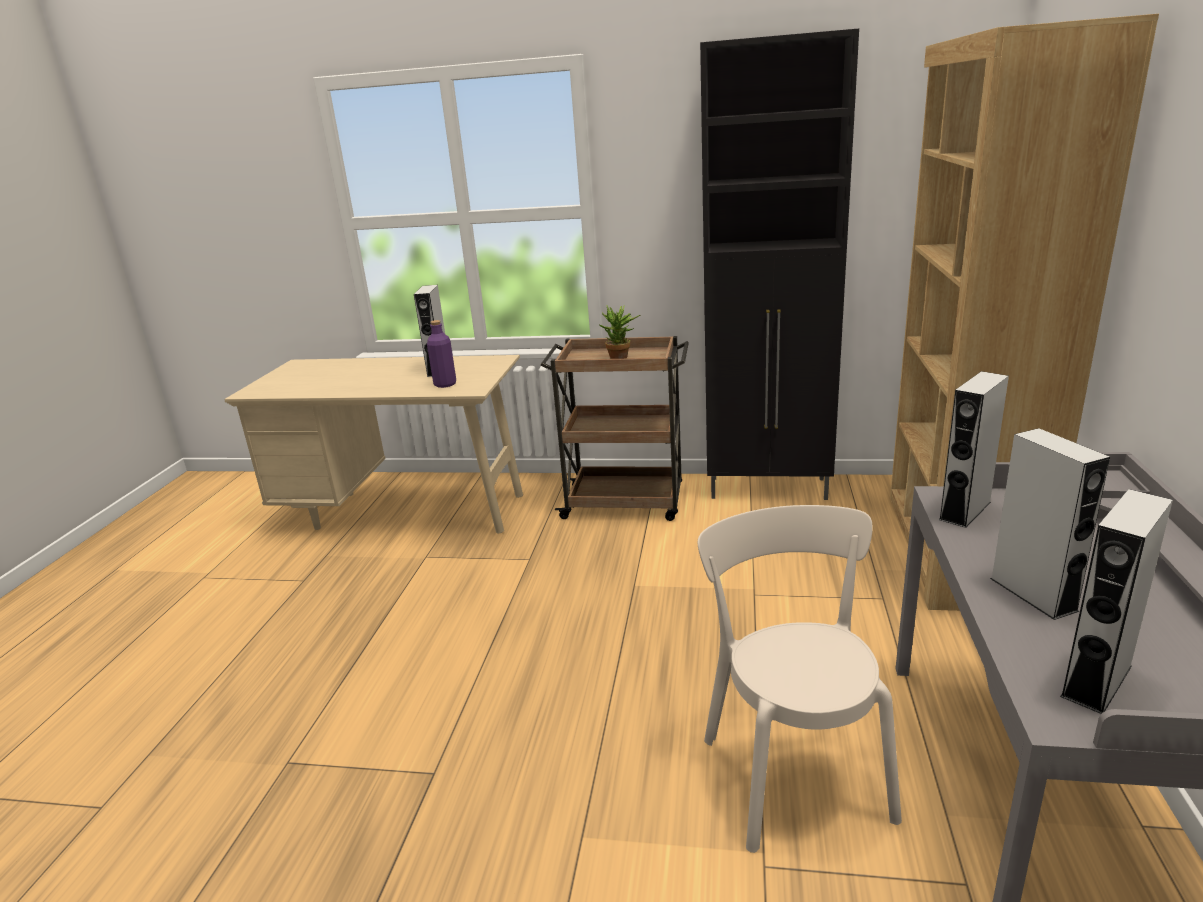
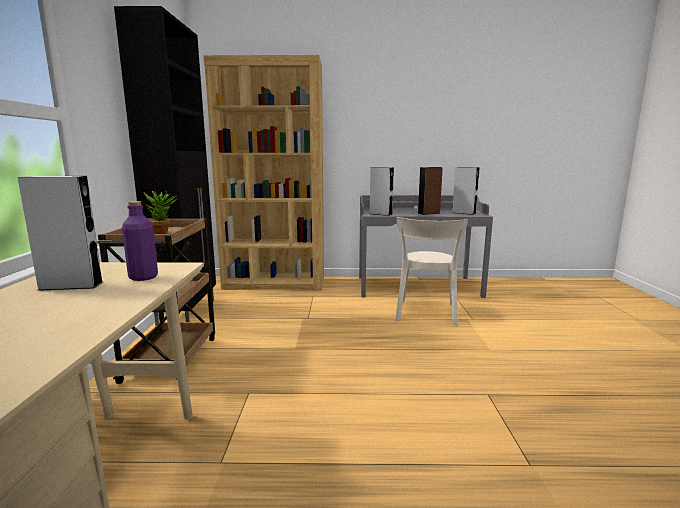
camera: 100 degrees left, 10 degrees down
beige chair [698,505,902,853] -> beige chair turned 60 degrees counterclockwise [396,217,468,326]
grey speaker [990,428,1110,620] -> brown speaker [418,167,443,215]

